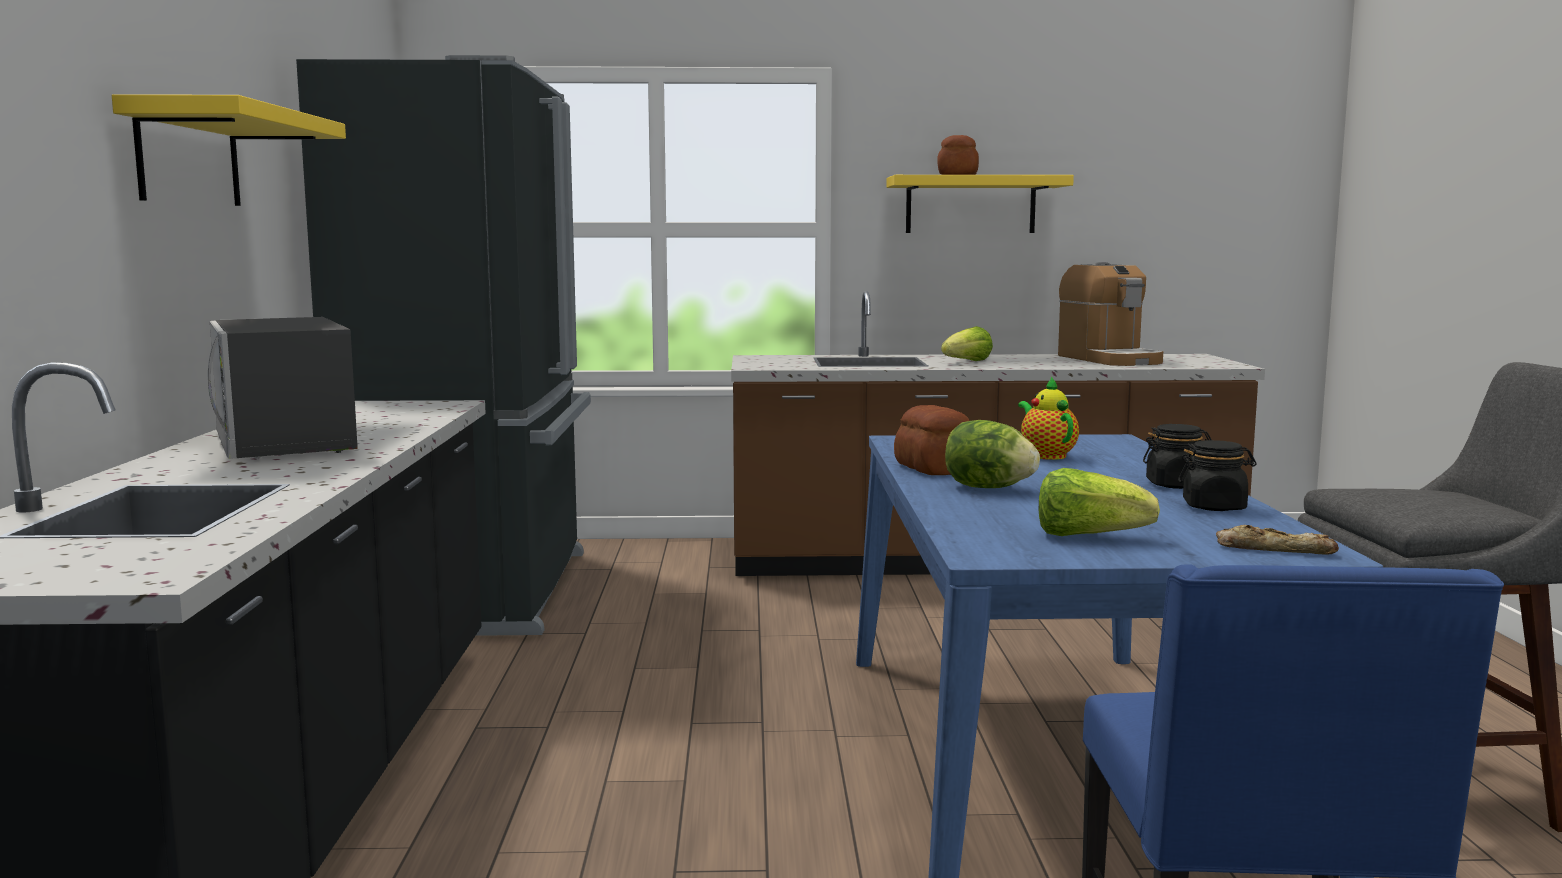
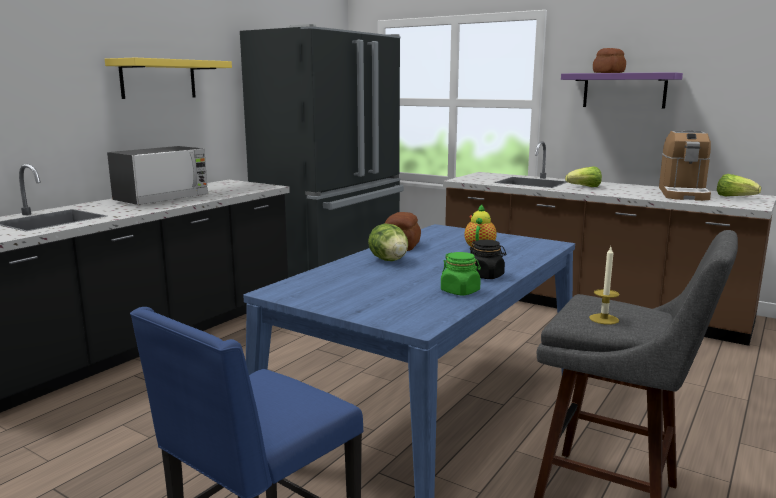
camera: 35 degrees right, 5 degrees up
microwave [208,317,358,459] -> microwave turned 150 degrees counterclockwise [107,146,208,205]
yellow shelf [886,175,1074,233] -> purple shelf [561,72,683,109]
lettuce [1039,468,1160,536] -> lettuce moved to [717,174,761,196]
black jar [1178,440,1257,511] -> green jar [441,252,481,295]
bread [1216,525,1339,555] -> none
none -> candle [589,247,619,325]

